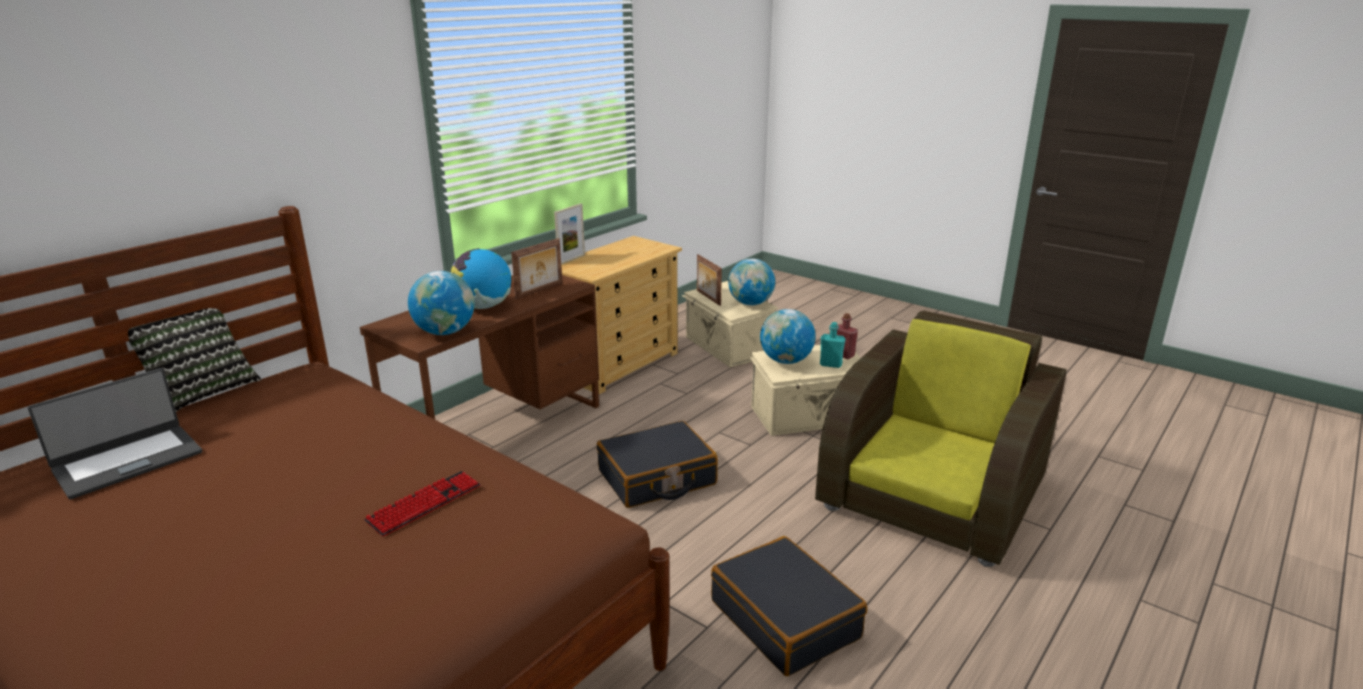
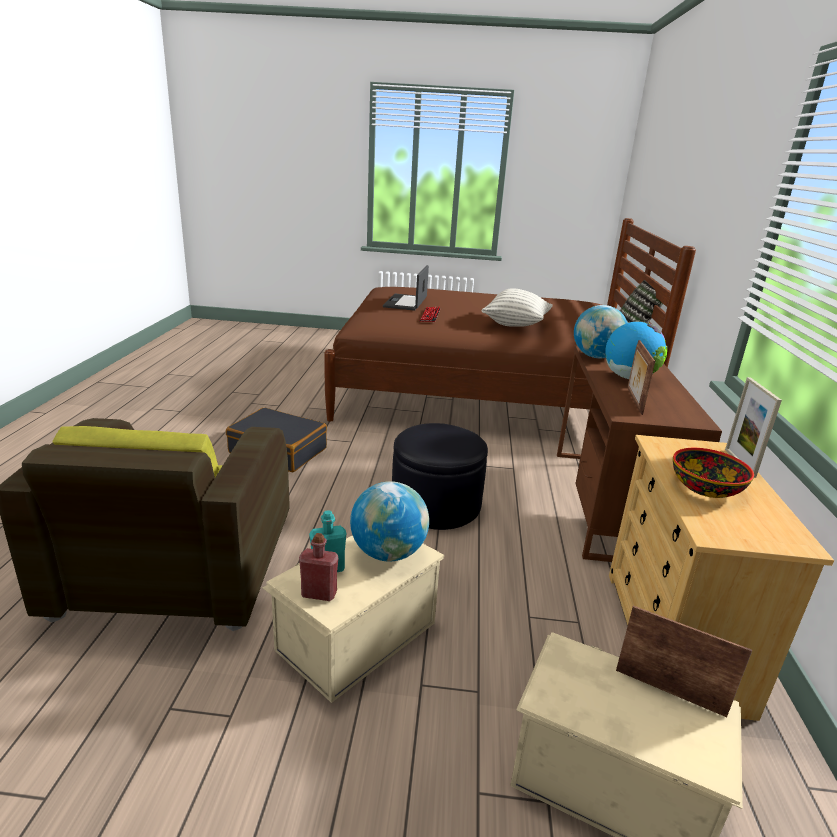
camera: 145 degrees right, 0 degrees up
laptop [28,368,202,499] -> laptop moved to [383,265,429,311]
black suitcase [597,421,718,508] -> black ottoman [392,423,488,530]
globe [728,258,775,305] -> none
none -> pillow [482,288,553,327]
none -> bowl [673,448,754,498]

